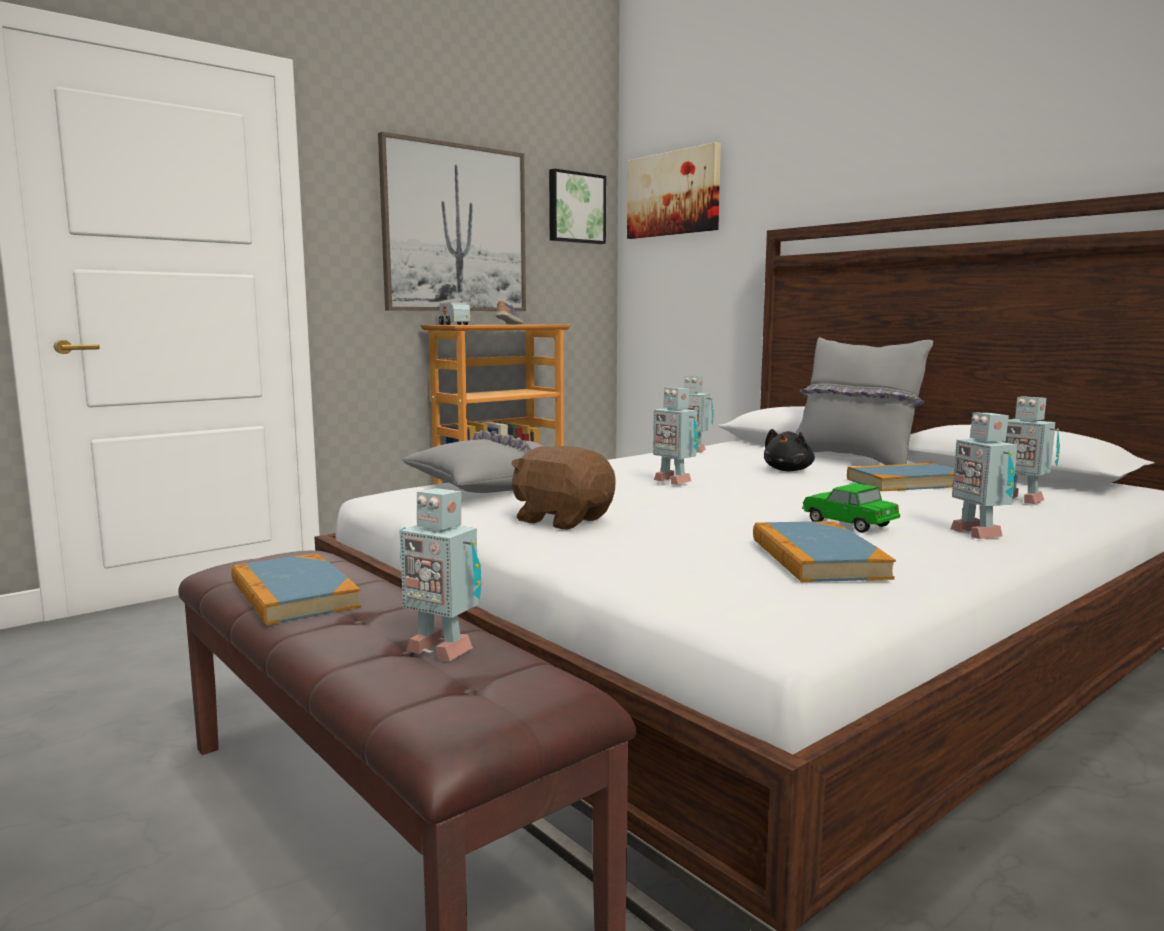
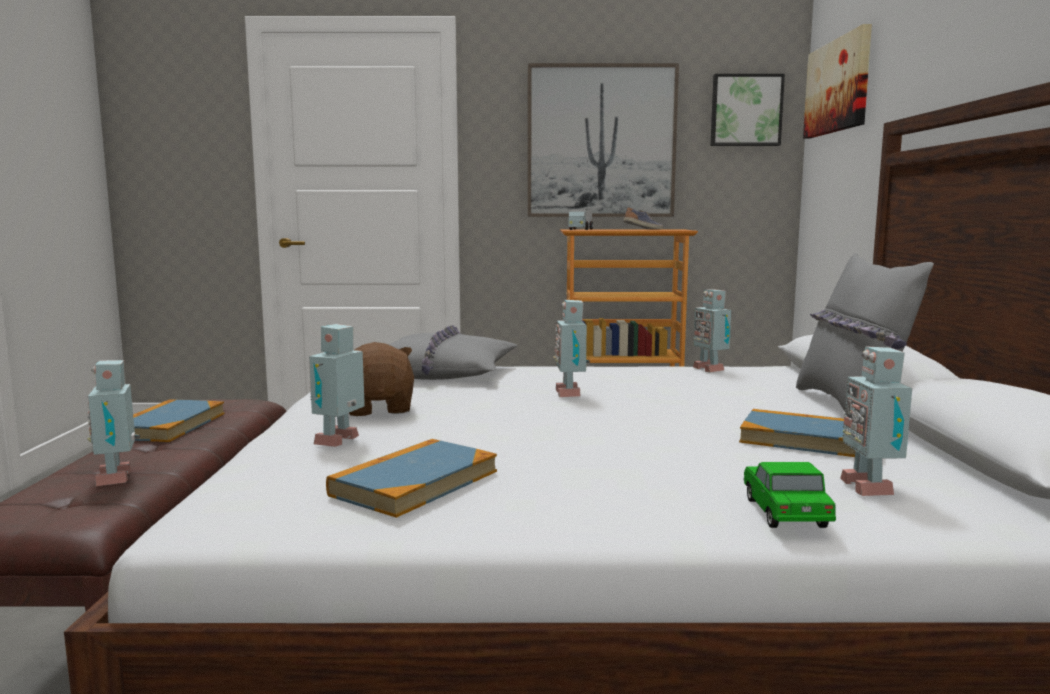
camera: 40 degrees right, 0 degrees up
black plush toy [764,429,815,471] -> none
toy car [802,483,900,533] -> toy car moved to [743,462,836,528]
toy robot [951,412,1018,539] -> toy robot moved to [309,324,365,447]

